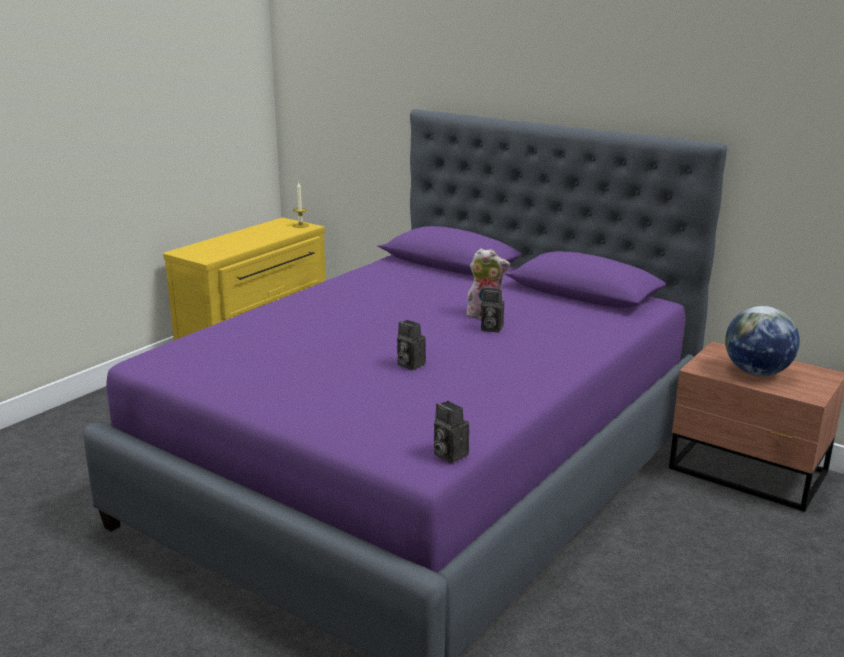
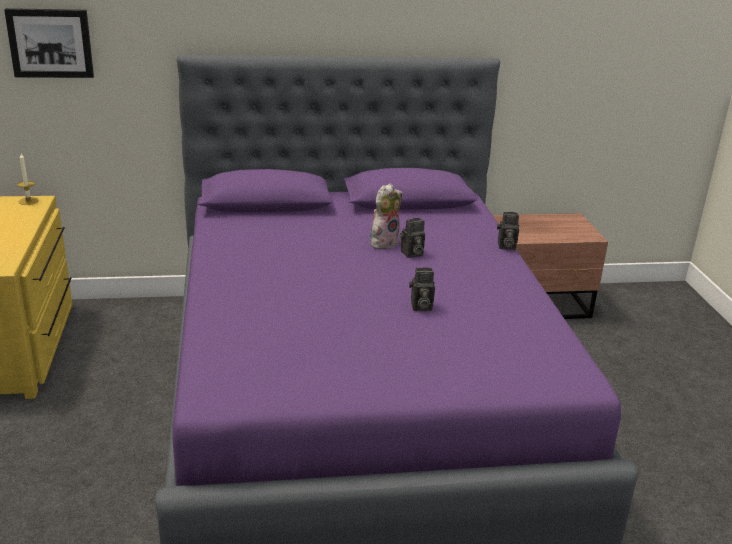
camera: 45 degrees left, 5 degrees up
camera [434,401,469,463] -> camera moved to [497,212,519,250]
globe [725,306,800,376] -> none
none -> picture [4,8,94,78]

